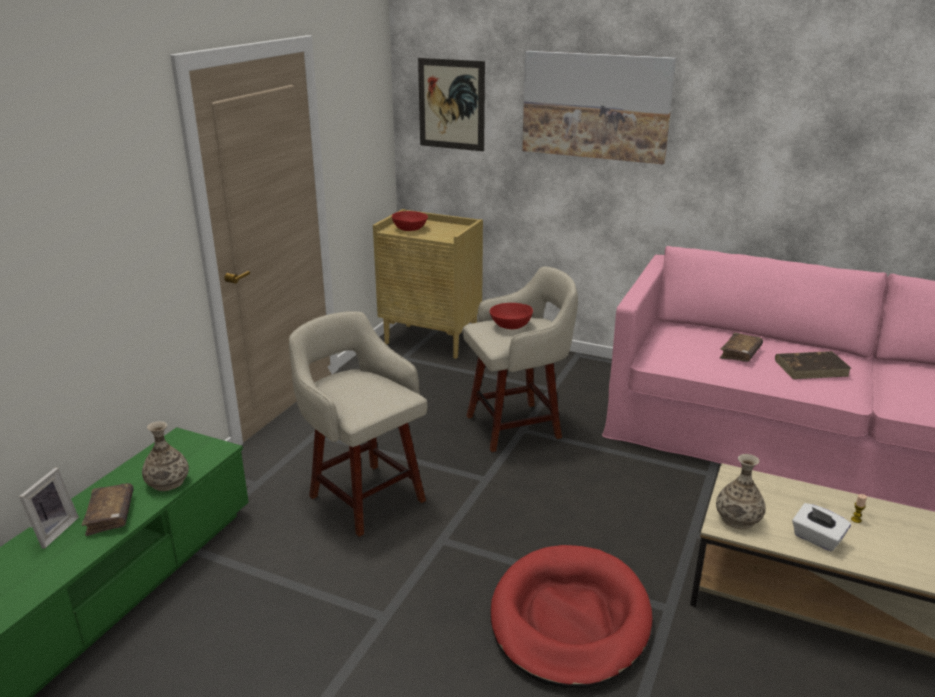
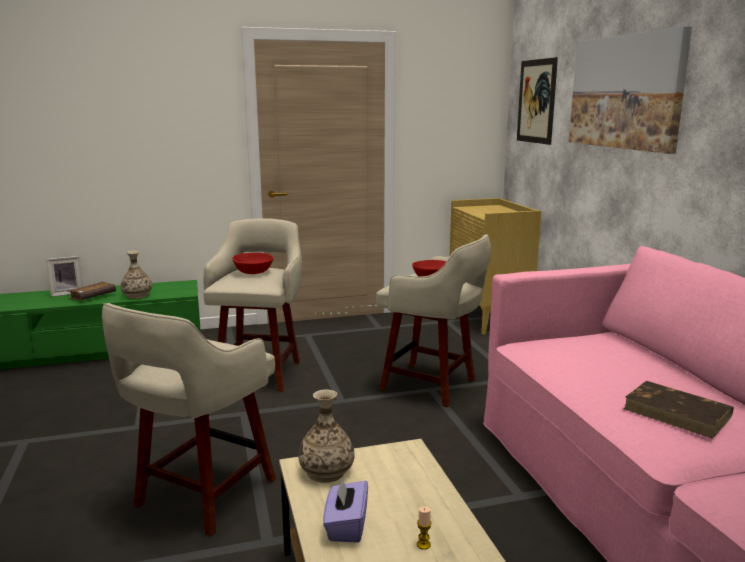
camera: 50 degrees right, 10 degrees down
red bowl [392,211,428,231] -> red bowl moved to [232,252,273,274]
red dog bed [491,545,652,688] -> beige stool [102,303,276,536]
brown book [720,332,763,362] -> none
white tissue box [792,503,851,552] -> purple tissue box [323,477,368,543]

